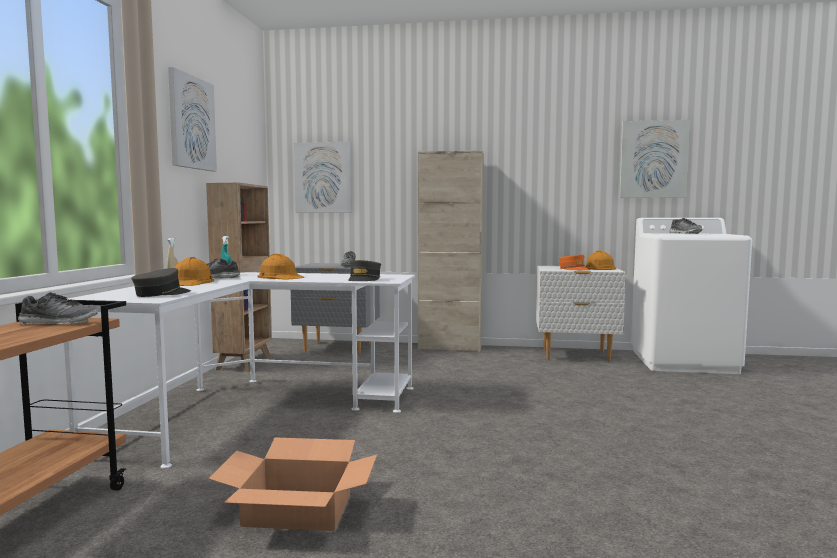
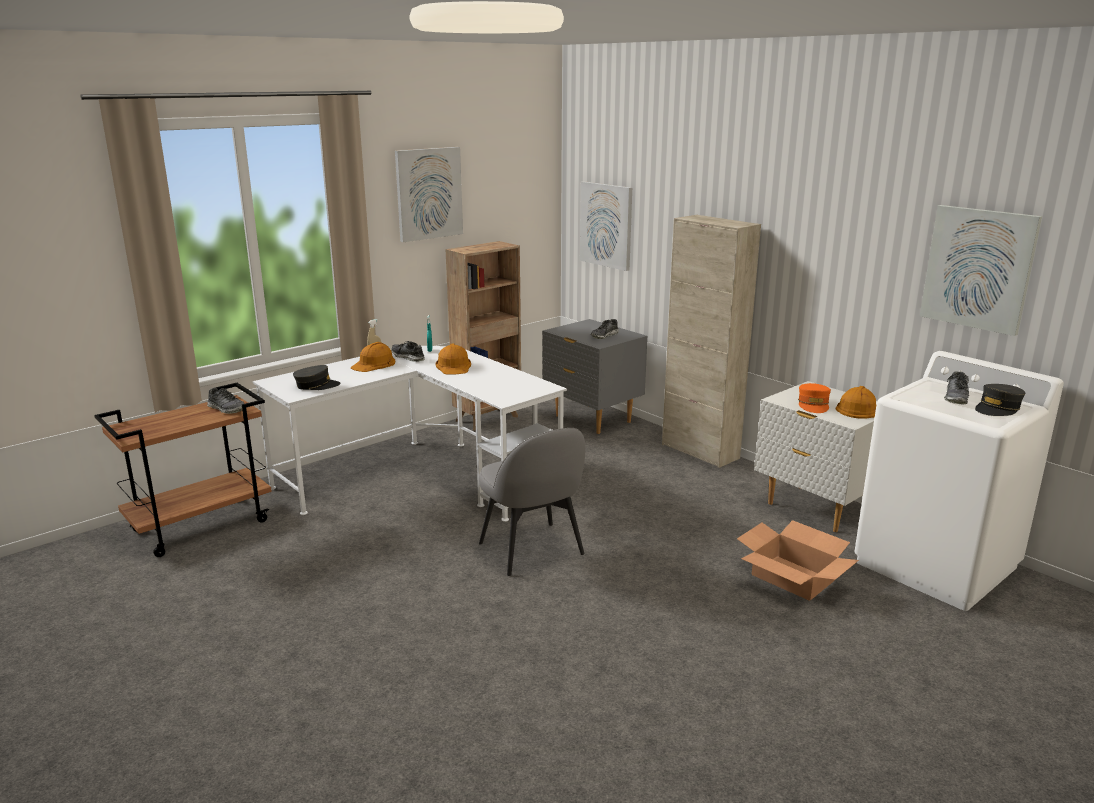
camera: 40 degrees right, 15 degrees up
cardboard box [209,437,377,531] -> cardboard box moved to [737,520,859,601]
grey cap [348,260,381,281] -> grey cap moved to [975,384,1025,416]
none -> grey chair [479,428,585,576]

